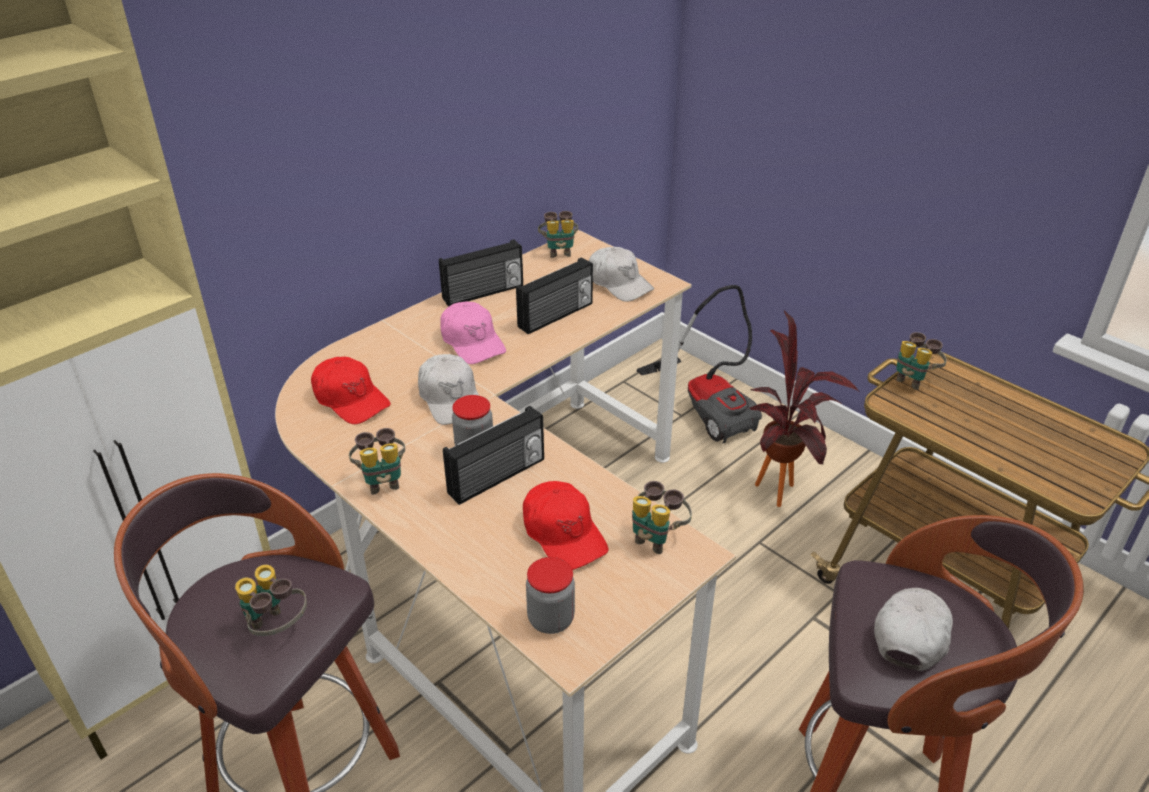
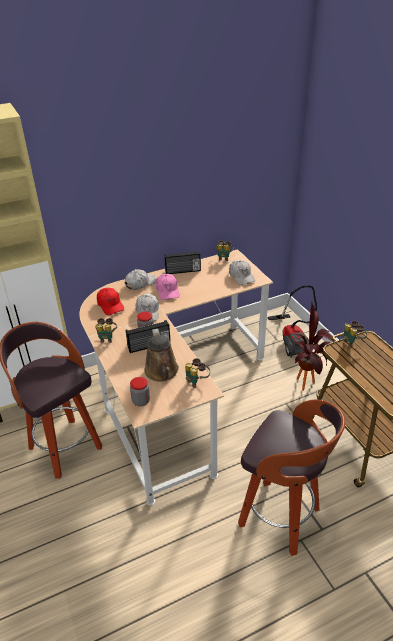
camera: 20 degrees right, 0 degrees up
binoculars [235,565,307,636] -> none
radio [516,257,593,334] -> none
red cap [523,481,608,570] -> brown watering can [144,329,179,381]
white cap [874,588,953,671] -> white cap moved to [125,269,157,290]

